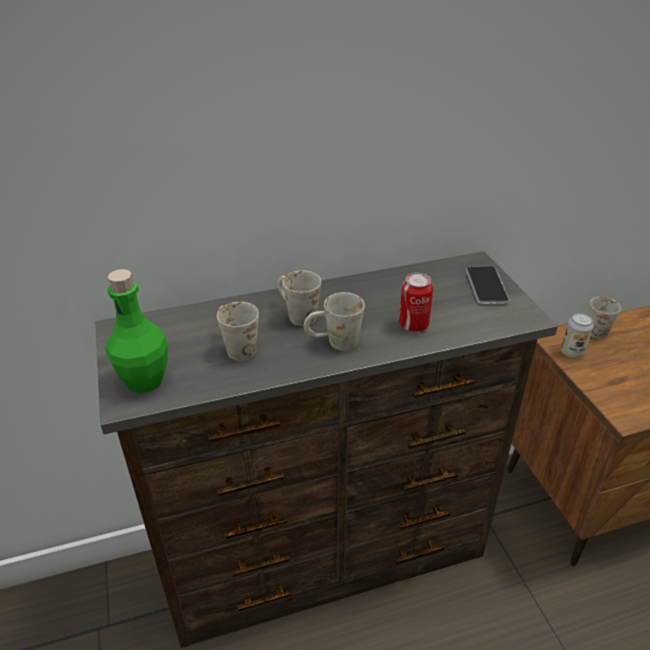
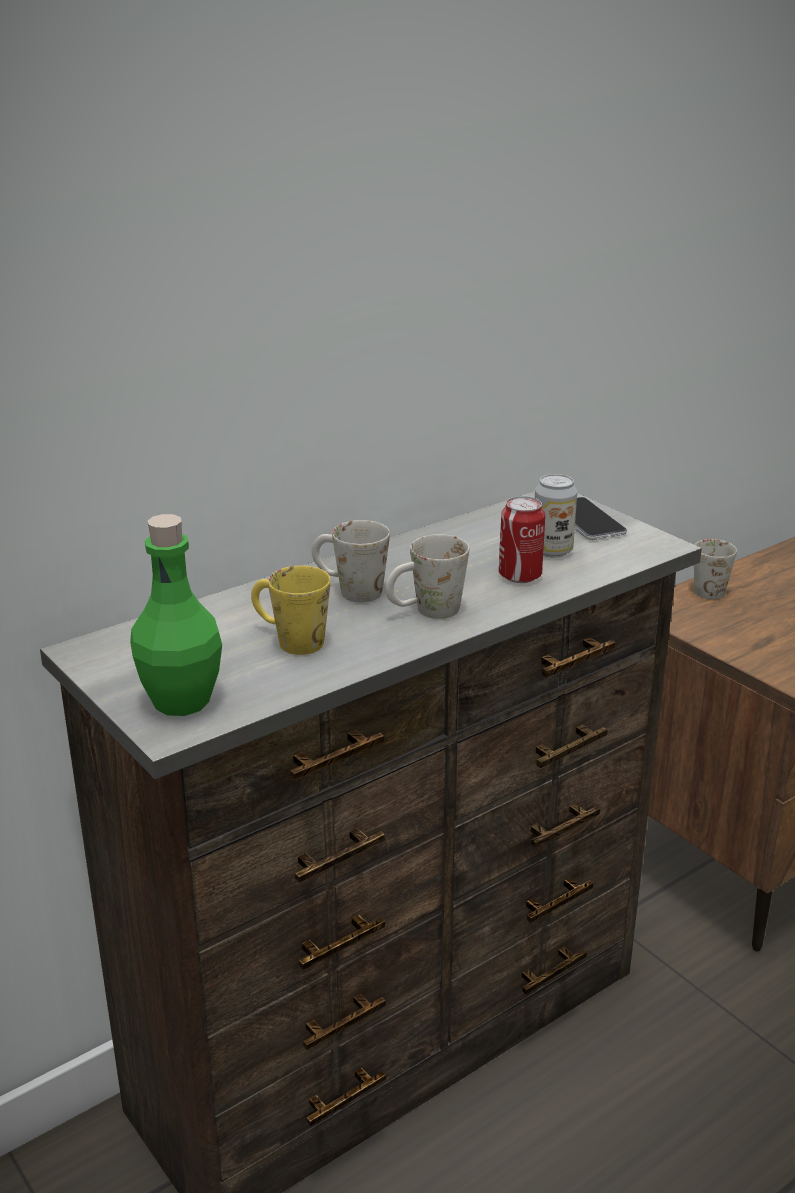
camera: 20 degrees left, 10 degrees down
white mug [217,302,259,361] -> yellow mug [251,566,331,655]
can [561,313,594,358] -> can moved to [535,474,577,557]

